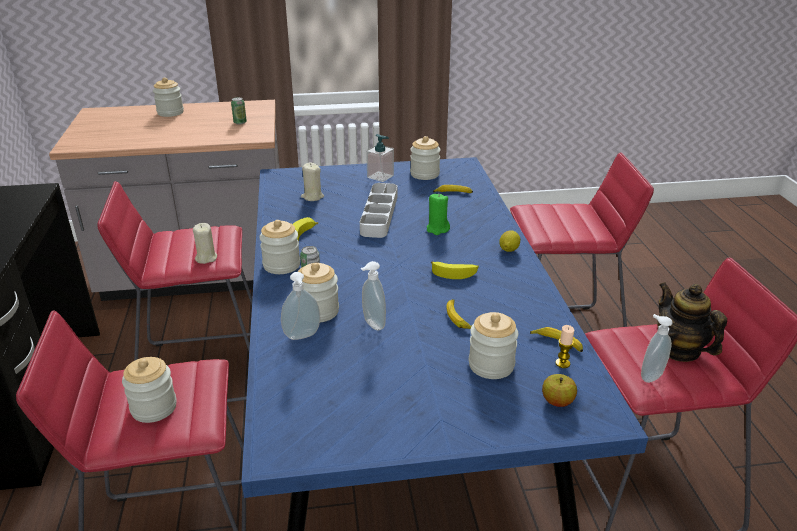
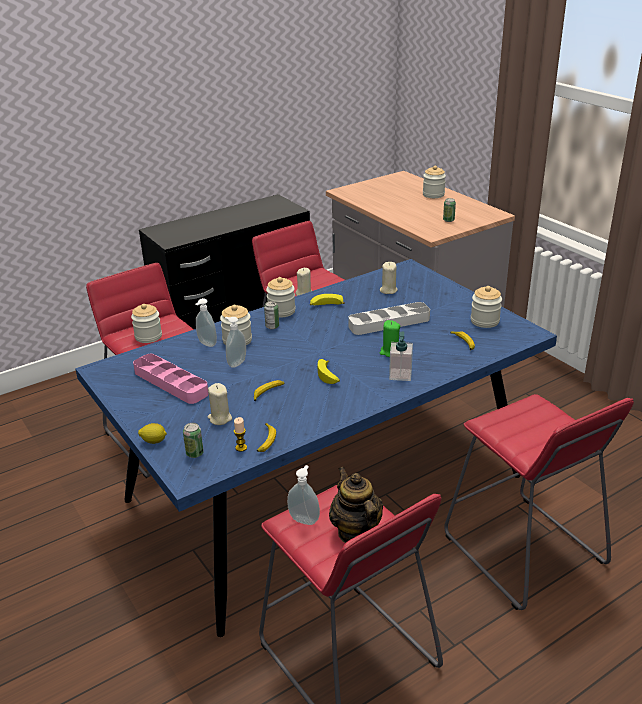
camera: 65 degrees right, 0 degrees up
soap dispenser [366,134,394,182] -> soap dispenser moved to [389,332,413,381]
jar [469,312,518,379] -> beige candle [208,383,232,425]
lemon [499,230,520,252] -> lemon moved to [138,423,167,444]
apple [542,374,577,407] -> can [183,423,204,458]
teapot [657,282,727,362] -> teapot turned 60 degrees counterclockwise [329,467,383,543]
none -> pink tray [133,354,209,404]

